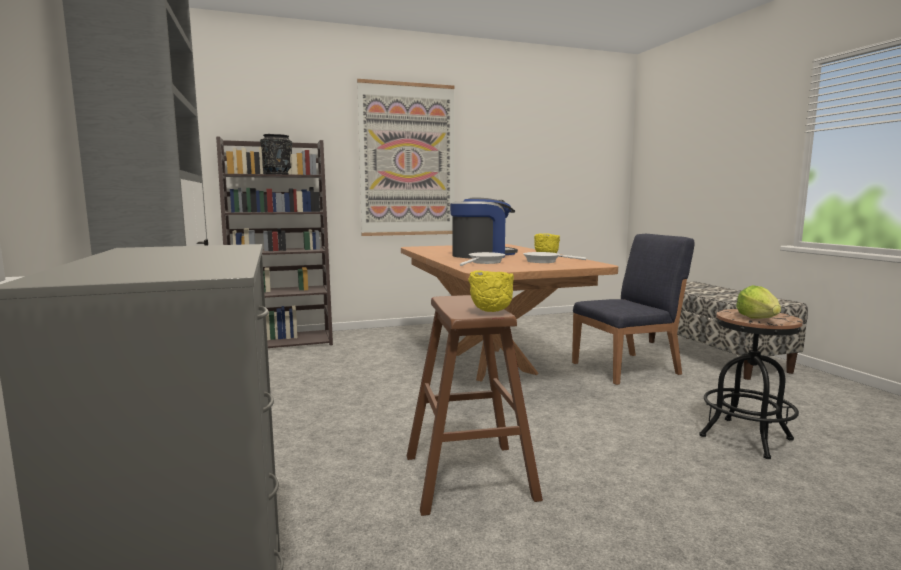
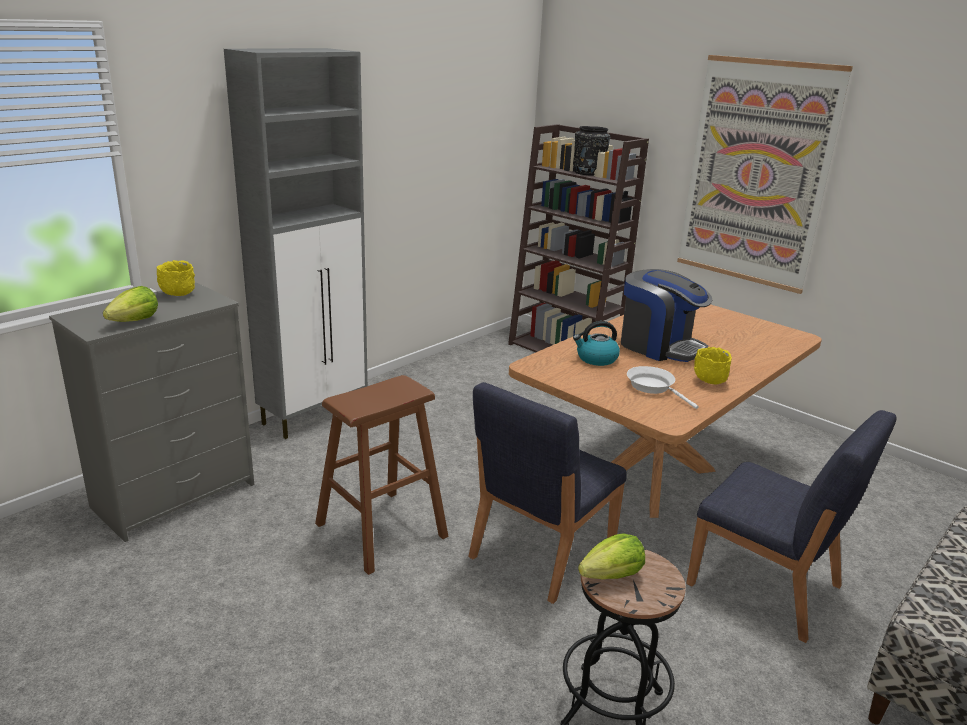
camera: 60 degrees right, 15 degrees up
white frying pan [460,252,506,266] -> kettle [573,321,620,366]
yellow bowl [468,270,514,312] -> yellow bowl moved to [157,260,195,296]
none -> lettuce [103,286,158,322]
none -> blue chair [468,382,627,604]

